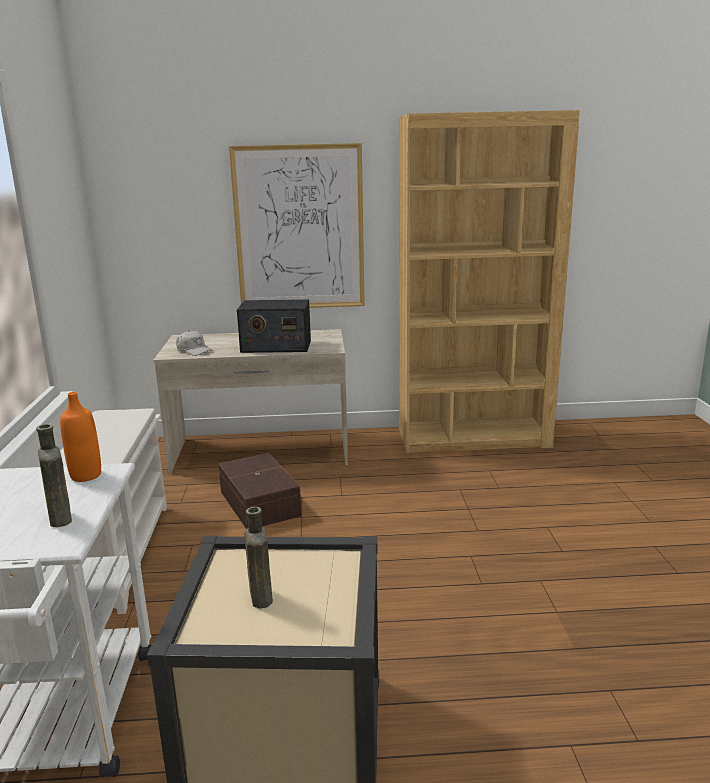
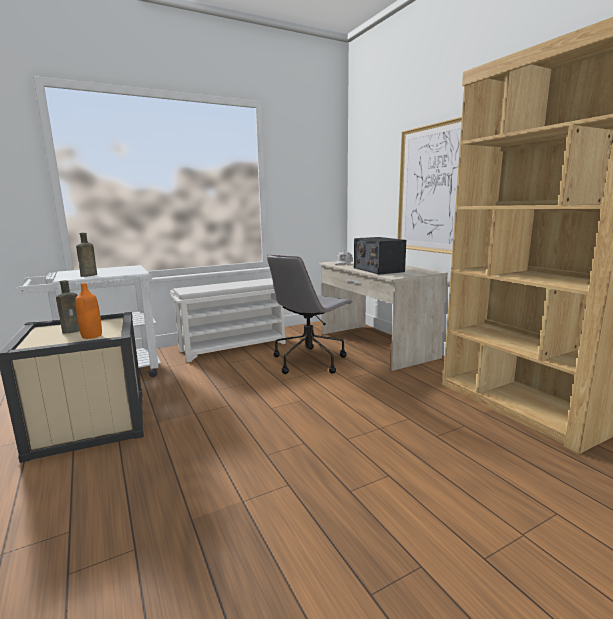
camera: 65 degrees right, 5 degrees down
orange bottle [60,392,101,482] -> orange bottle moved to [75,283,102,339]
brown storage box [218,453,302,529] -> grey office chair [267,254,352,374]

